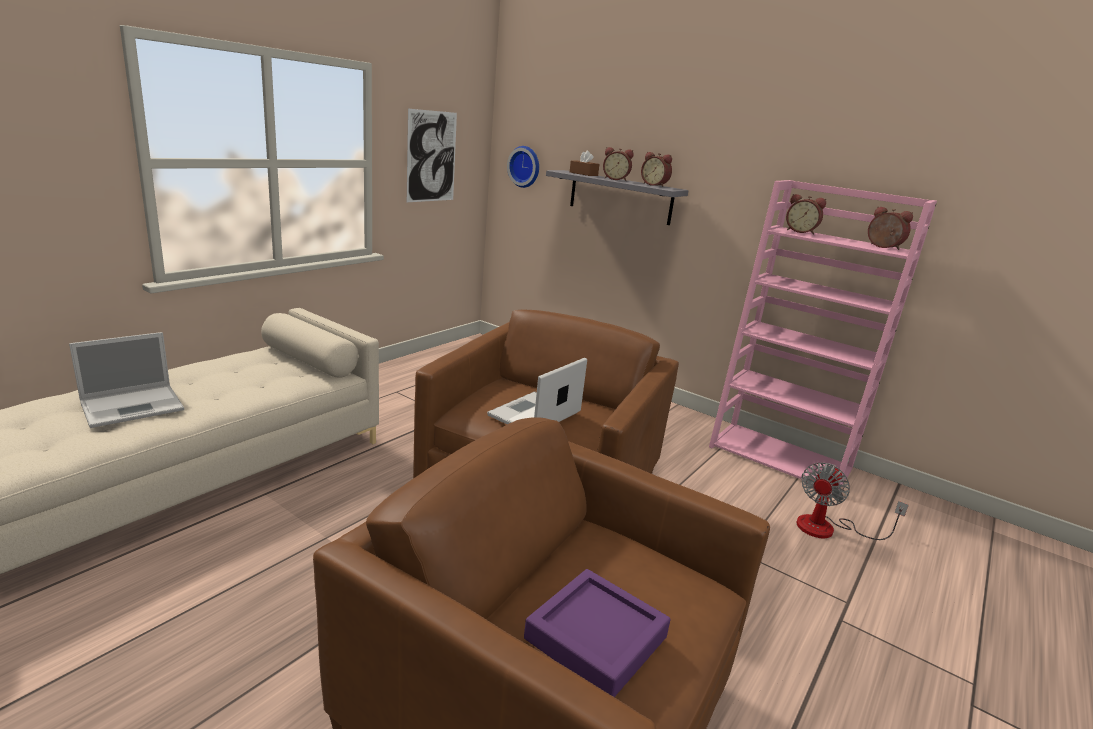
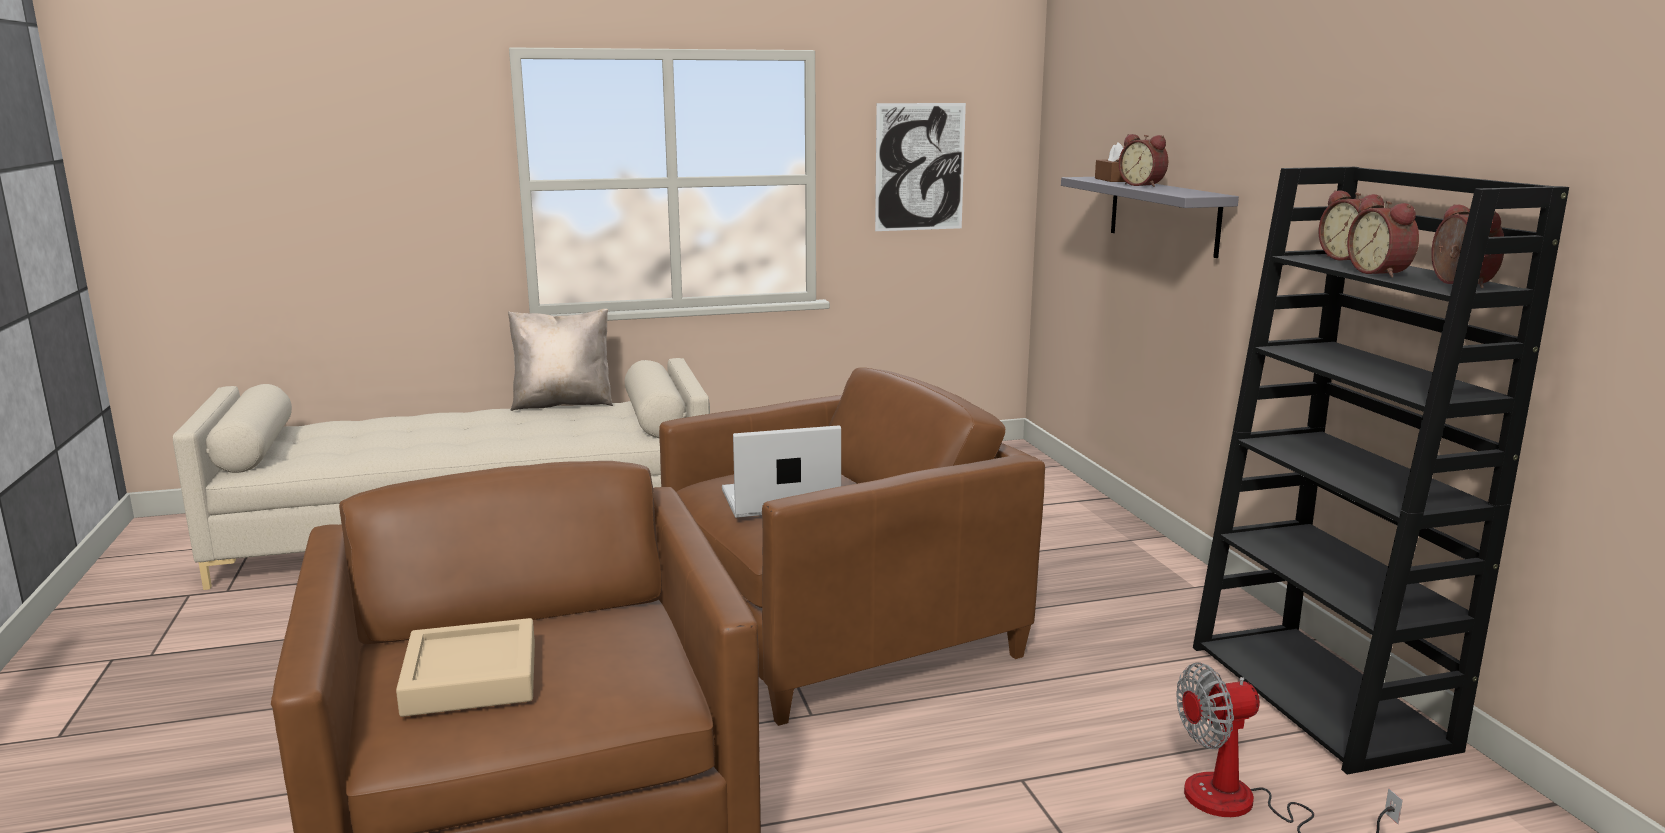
camera: 40 degrees right, 5 degrees down
laptop [69,332,184,428] -> none
wall clock [507,146,539,188] -> none
purple tray [524,569,671,697] -> beige tray [396,618,535,717]
alarm clock [641,152,672,187] -> alarm clock moved to [1347,198,1419,278]
pink bookcase [709,180,937,488] -> black bookcase [1193,167,1569,775]
none -> beige pillow [508,309,613,411]

